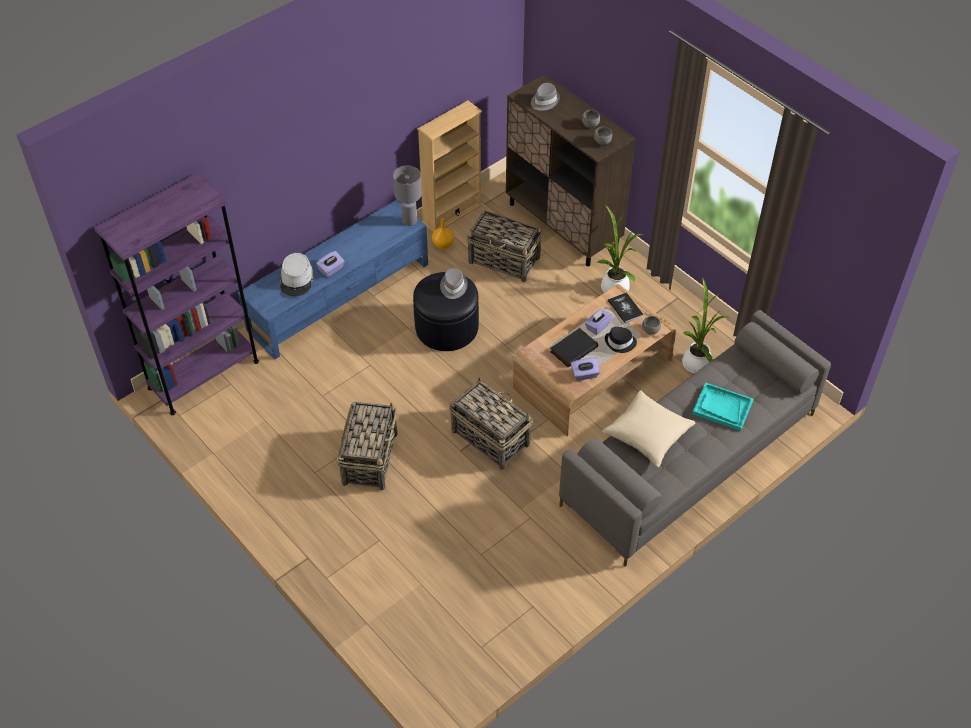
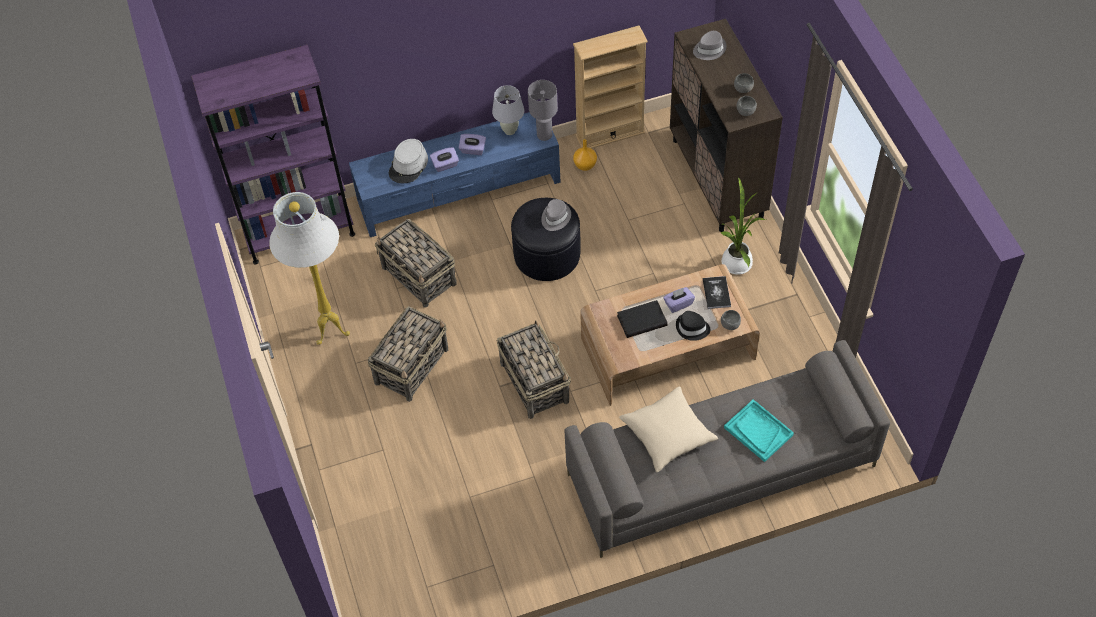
camera: 25 degrees right, 5 degrees up
basket [466,211,542,282] -> basket moved to [375,219,456,308]
purple tissue box [571,358,600,381] -> purple tissue box moved to [459,134,486,155]
potted plant [682,277,730,374] -> none
none -> white floor lamp [269,192,350,345]
none -> white table lamp [492,85,524,135]

